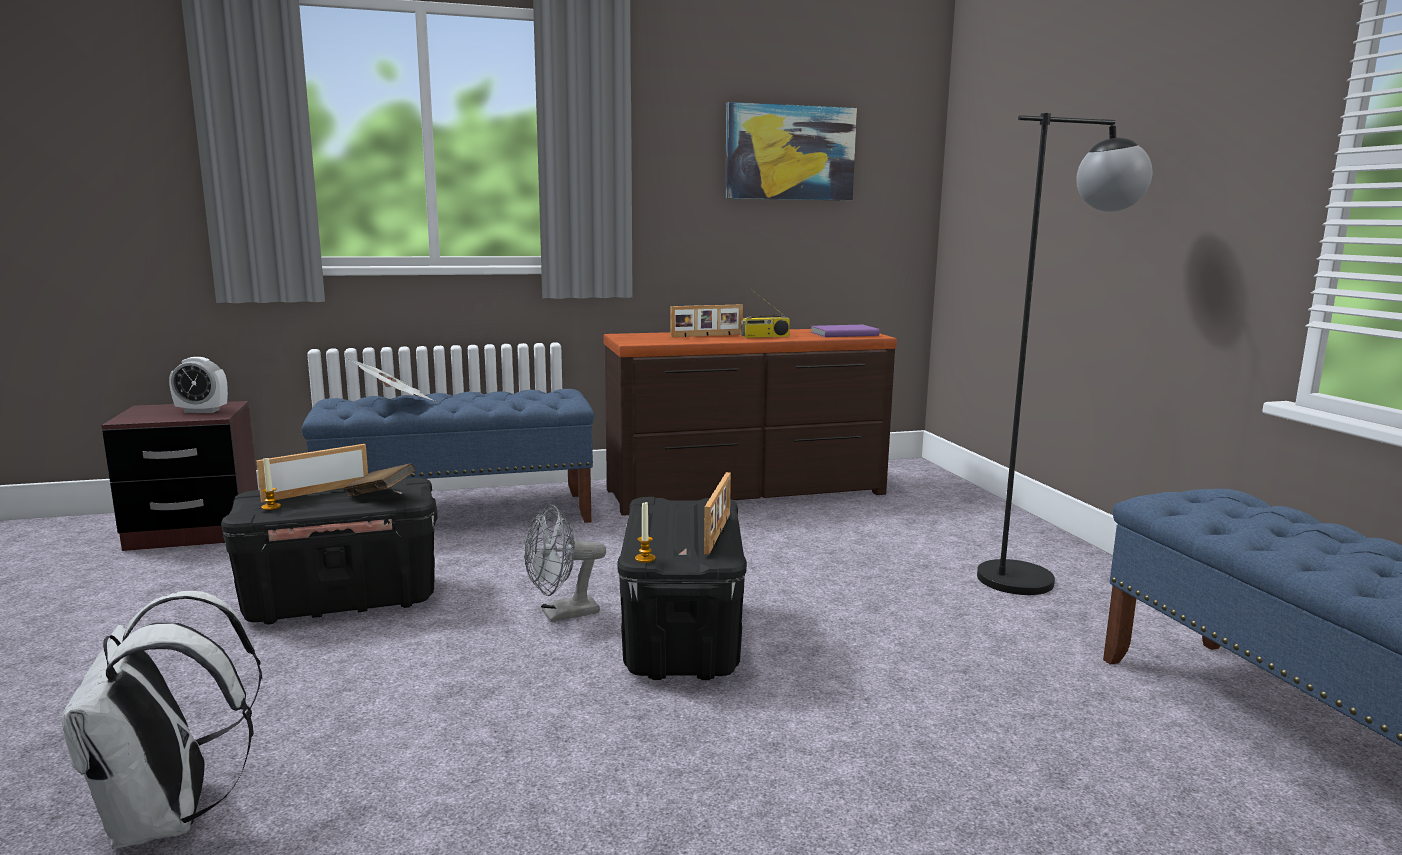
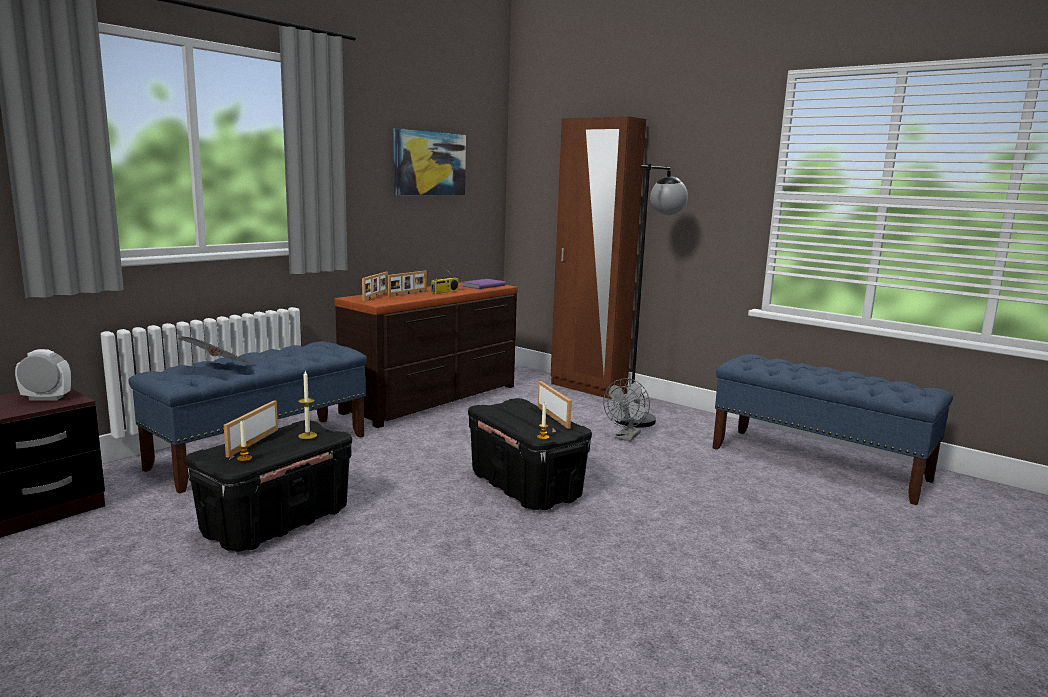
camera: 35 degrees left, 0 degrees up
white backpack [62,591,262,849] -> none
alarm clock [169,357,228,413] -> alarm clock turned 150 degrees counterclockwise [15,349,71,400]
brown book [344,463,415,497] -> candle [298,371,317,439]
grey fan [524,505,606,622] -> grey fan moved to [603,378,650,441]
none -> picture frame [362,272,388,301]
none -> brown wardrobe [551,116,646,399]

